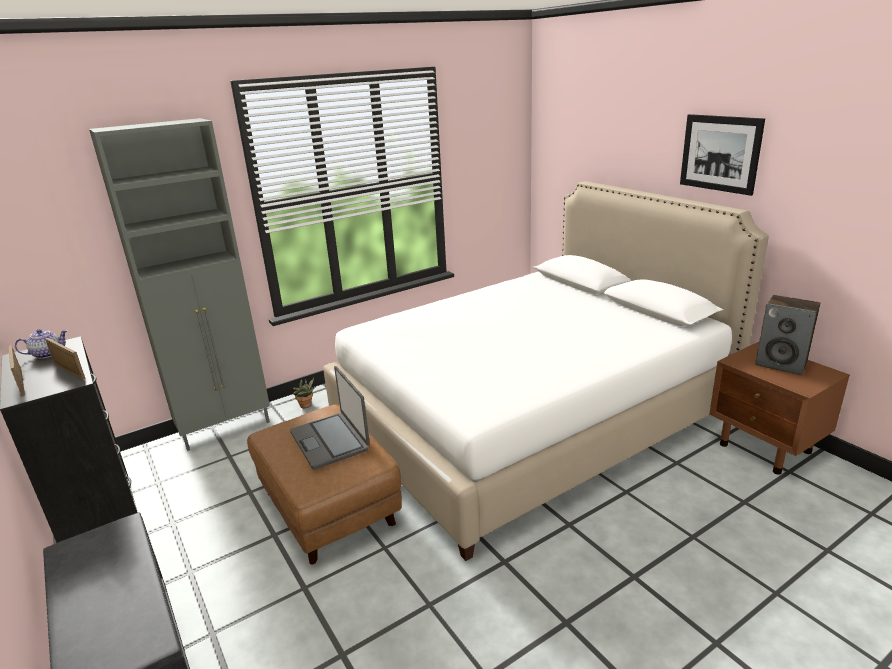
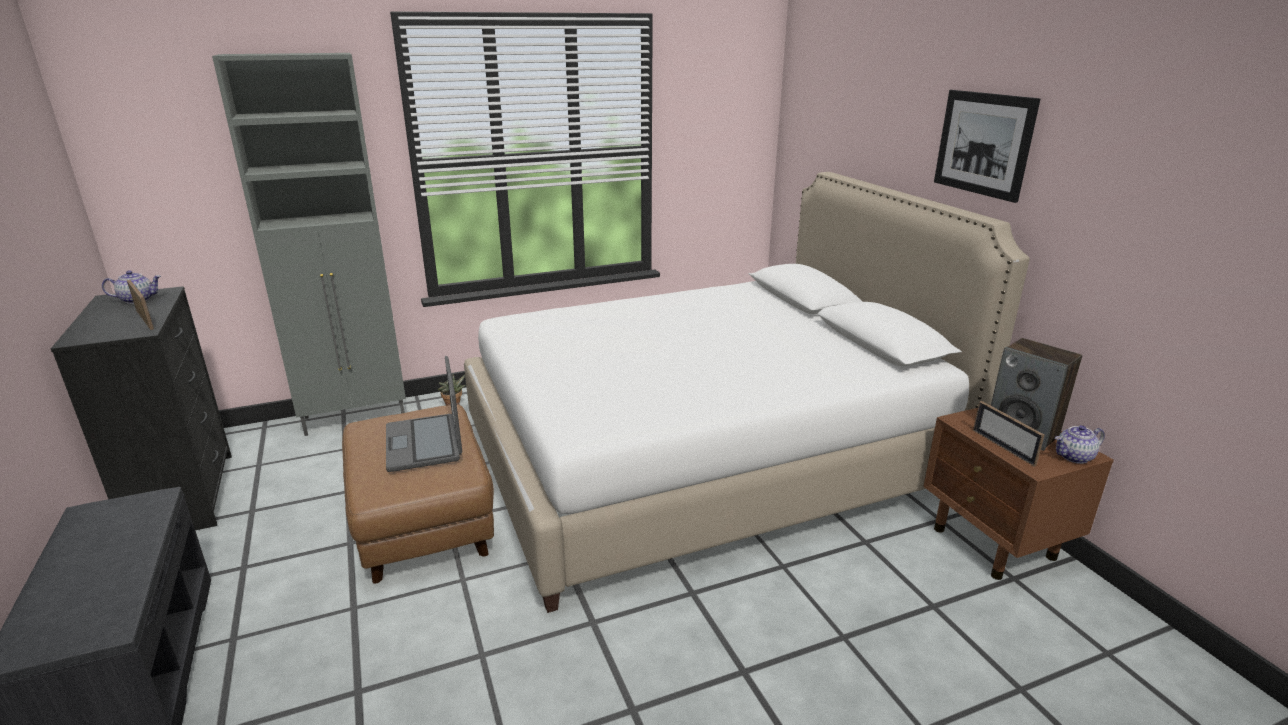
camera: 10 degrees right, 0 degrees up
picture frame [8,345,25,396] -> picture frame moved to [973,401,1045,467]
none -> teapot [1055,425,1105,464]

